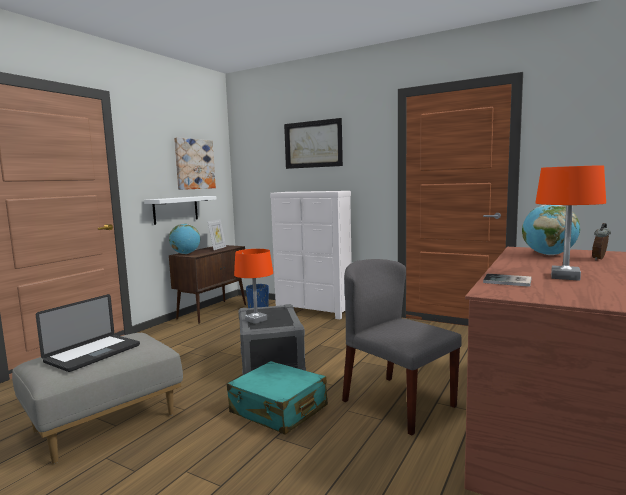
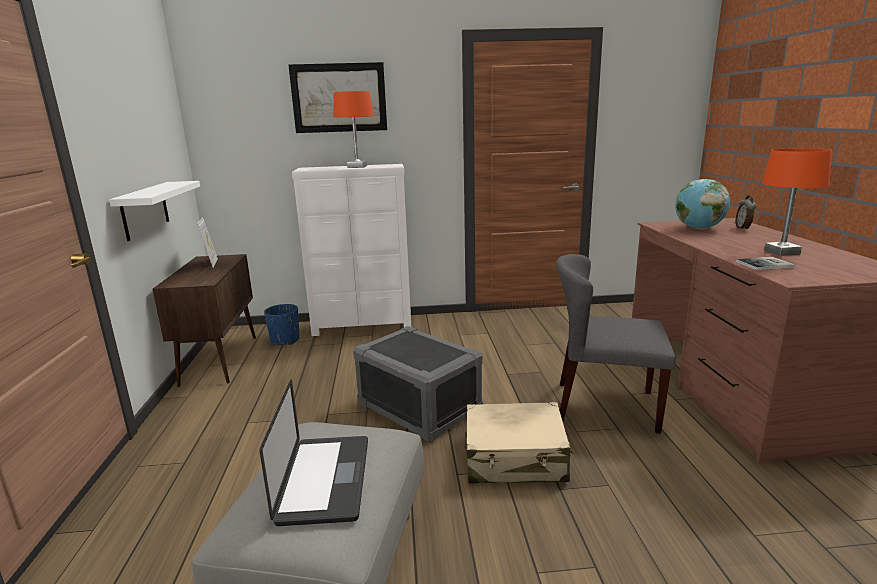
camera: 35 degrees left, 10 degrees up
globe [169,224,200,254] -> none
picture [174,137,216,190] -> none
turquoise suitcase [227,361,328,435] -> beige suitcase [465,402,573,484]
orange table lamp [234,249,273,324] -> orange table lamp moved to [333,91,373,168]

